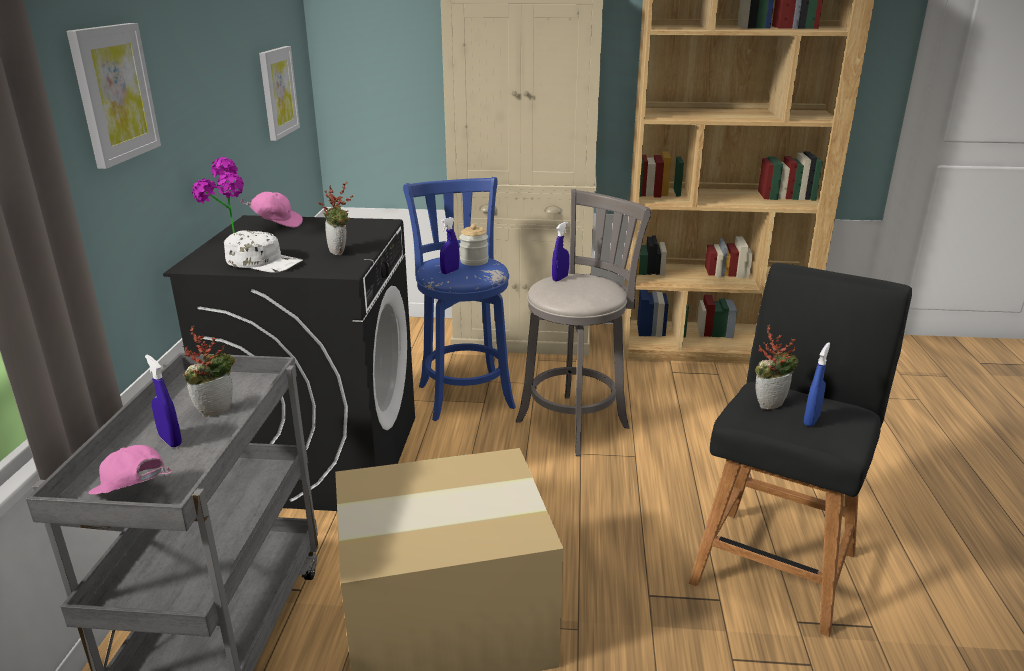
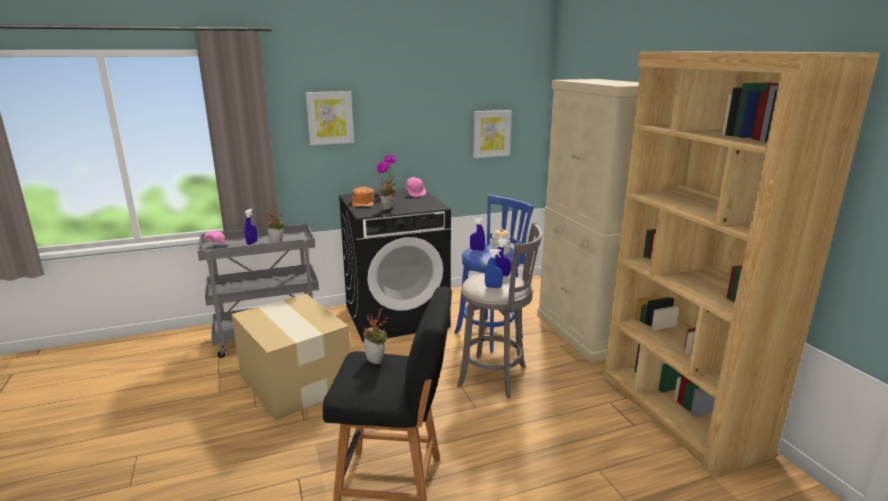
camera: 65 degrees right, 5 degrees down
white cap [224,230,303,273] -> orange cap [352,187,375,207]
blue spray bottle [803,342,830,426] -> blue spray bottle moved to [485,249,503,288]

